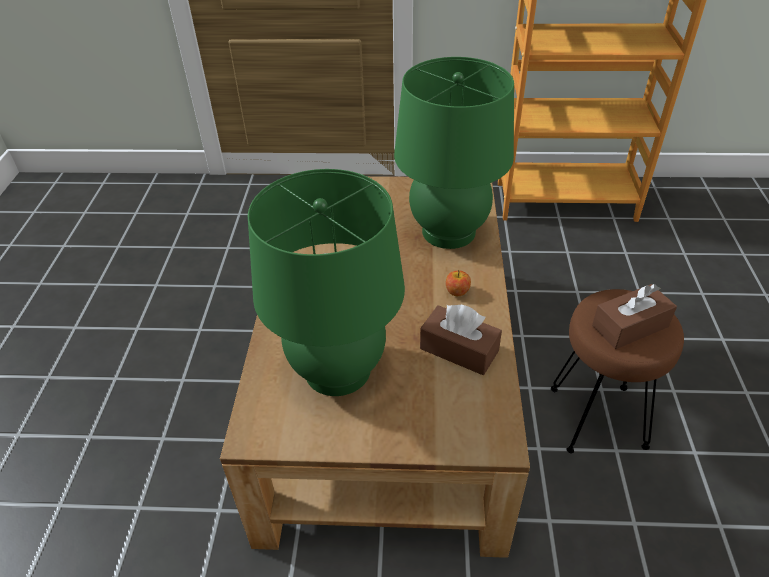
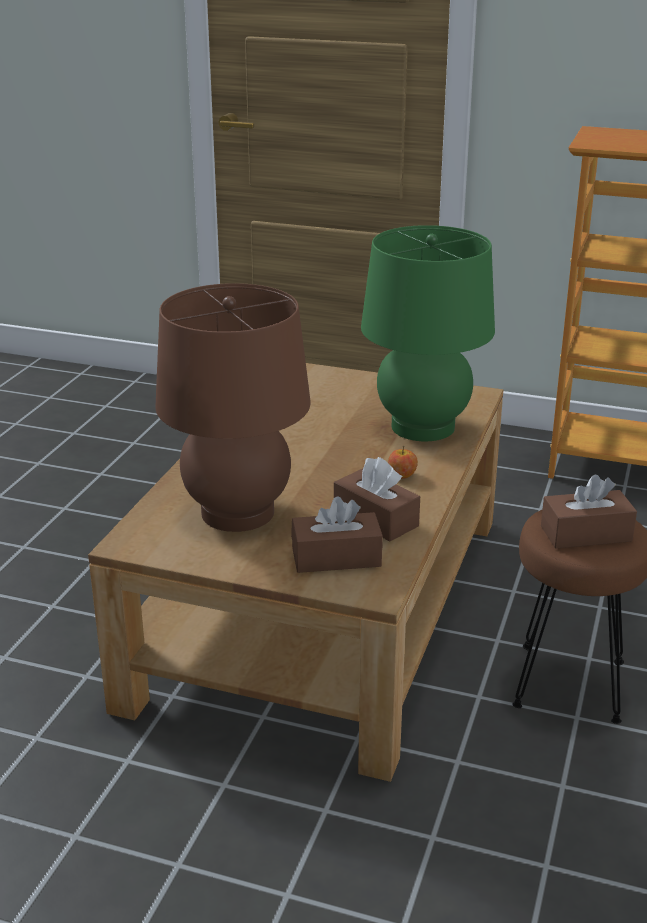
camera: 15 degrees right, 15 degrees down
green table lamp [248,169,405,396] -> brown table lamp [155,283,311,532]
none -> brown tissue box [291,496,383,573]

